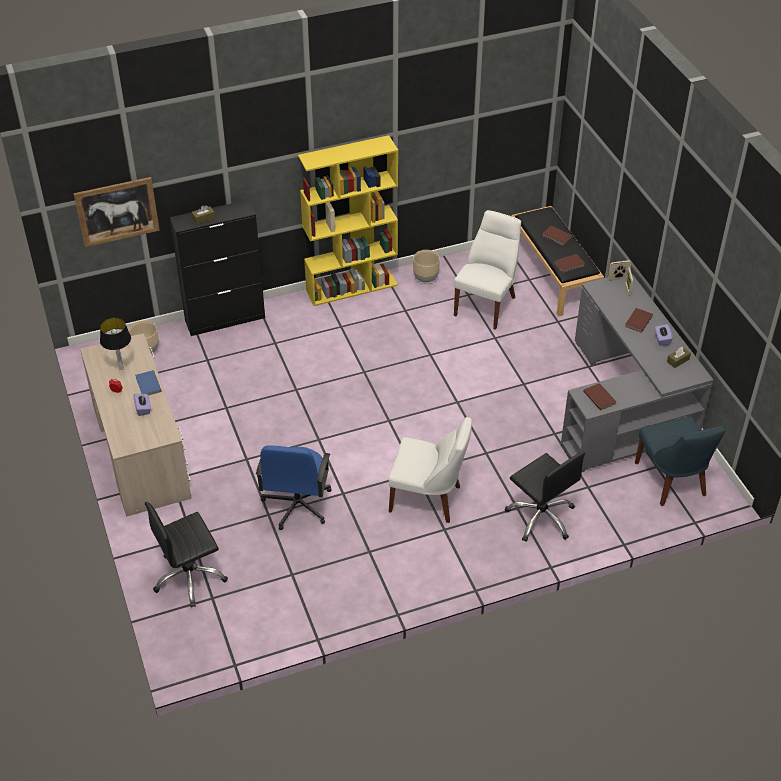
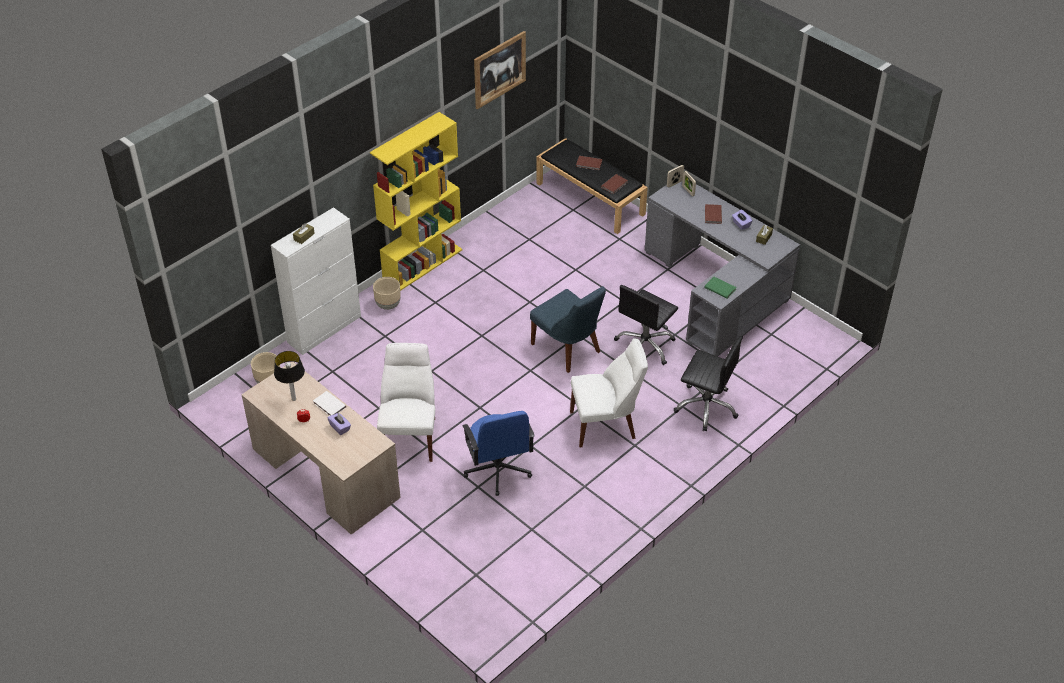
camera: 25 degrees left, 0 degrees up
picture [74,177,160,247] -> picture moved to [474,31,526,109]
blue book [135,370,161,395] -> white book [313,391,346,416]
black office chair [145,502,228,607] -> black office chair moved to [614,285,678,365]
black cabinet [170,200,265,336] -> white cabinet [271,207,361,355]
beige planter [413,250,440,282] -> beige planter moved to [373,277,401,310]
white chair [454,210,521,330] -> white chair moved to [377,343,436,462]
brown book [583,383,616,411] -> green book [704,277,736,299]
blue chair [635,416,725,506] -> blue chair moved to [530,286,606,373]

